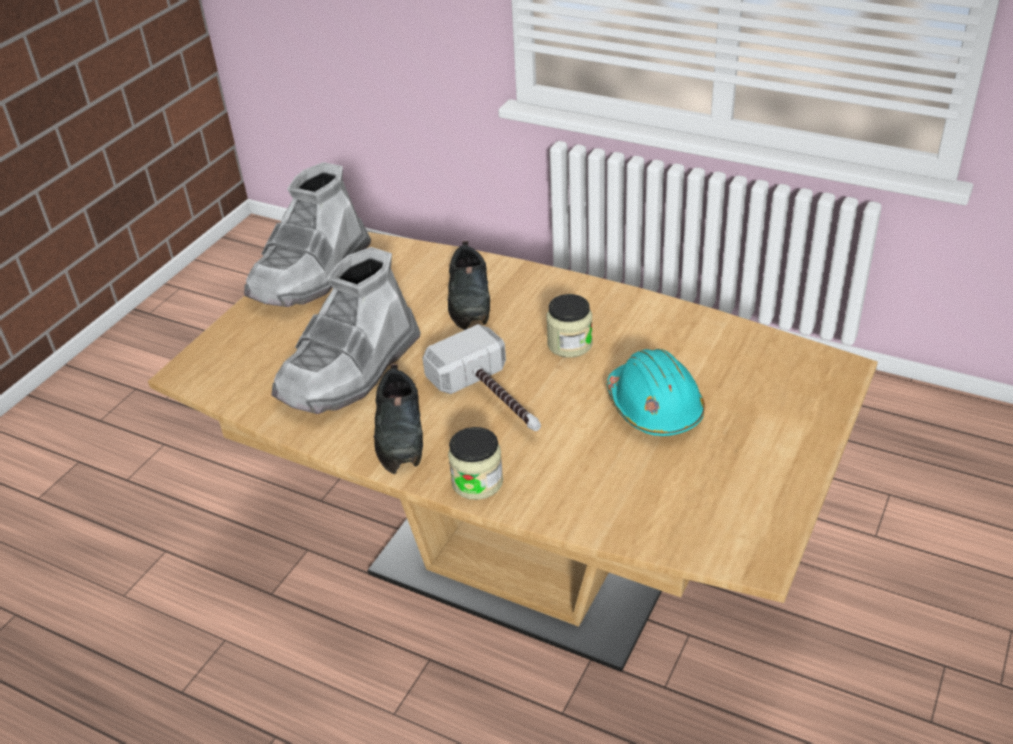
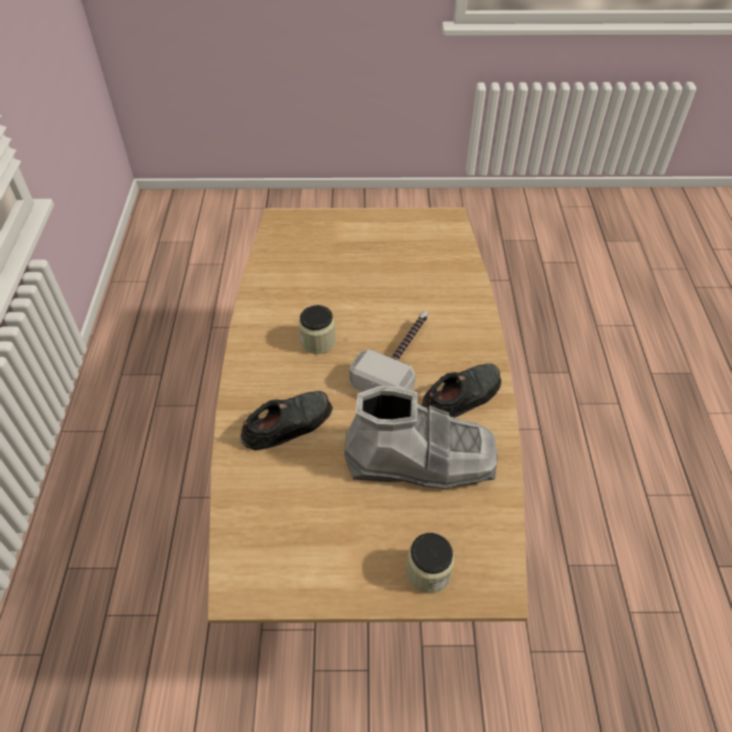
camera: 120 degrees left, 10 degrees up
grey boot [244,162,371,307] -> none
jar [448,427,503,500] -> jar moved to [406,533,454,594]
turquoise hard hat [607,349,705,436] -> none

